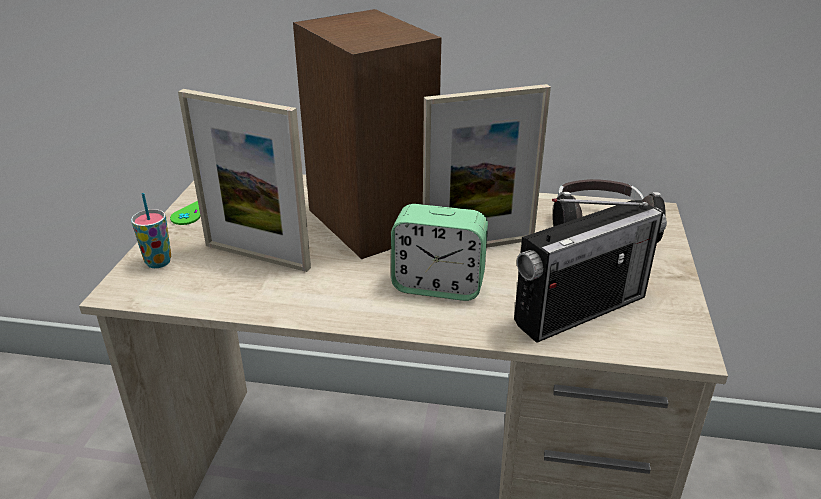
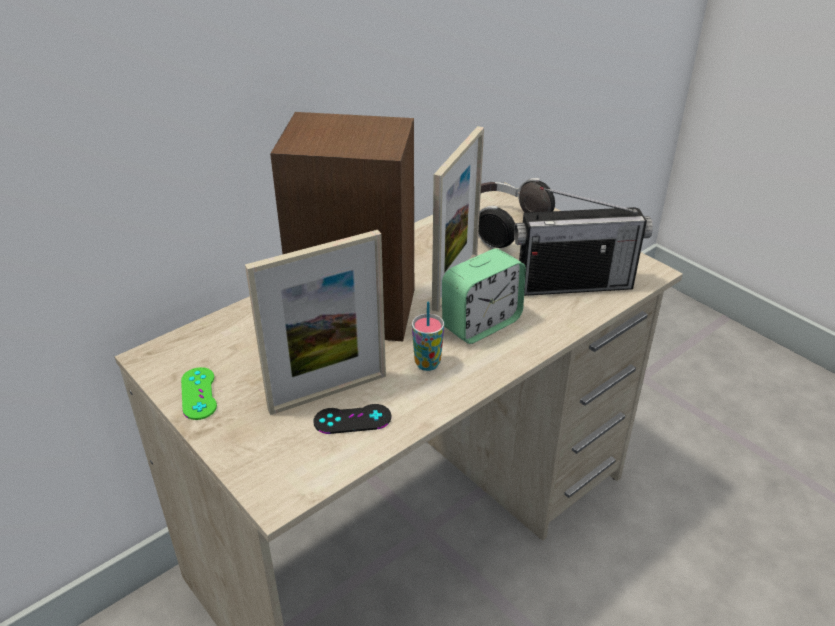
camera: 50 degrees left, 5 degrees up
cup [131,193,171,268] -> cup moved to [412,301,444,371]
radio [514,199,667,343] -> radio turned 75 degrees clockwise [514,187,653,296]
none -> black game controller [313,404,391,434]

